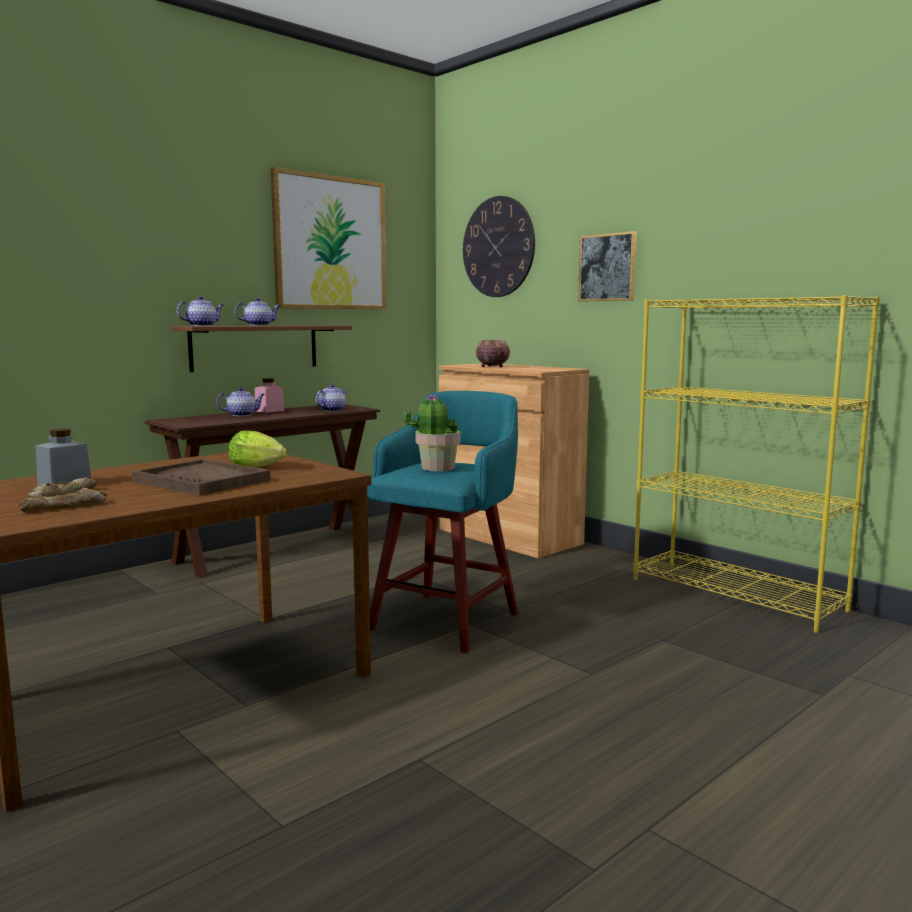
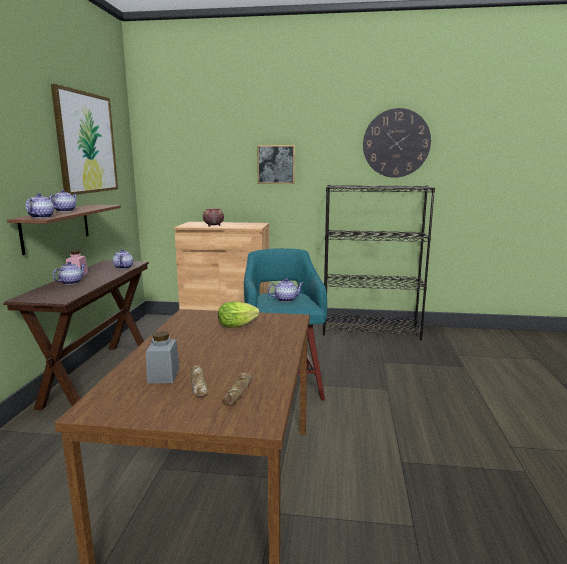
camera: 40 degrees left, 5 degrees up
brown tray [132,459,271,496] -> none
potted plant [403,394,460,471] -> teapot [268,278,303,302]
wall clock [463,196,535,297] -> wall clock moved to [363,108,431,178]
yellow bookcase [633,295,880,633] -> black bookcase [323,185,435,340]

